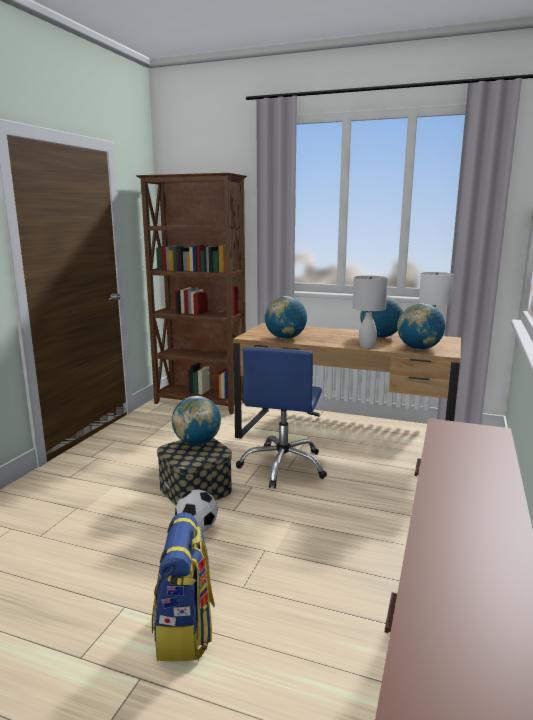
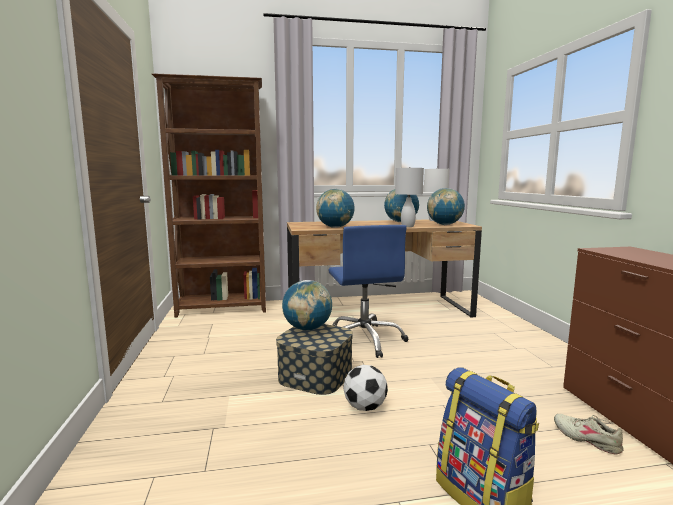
camera: 30 degrees left, 5 degrees down
none -> beige shoe [554,414,624,455]

